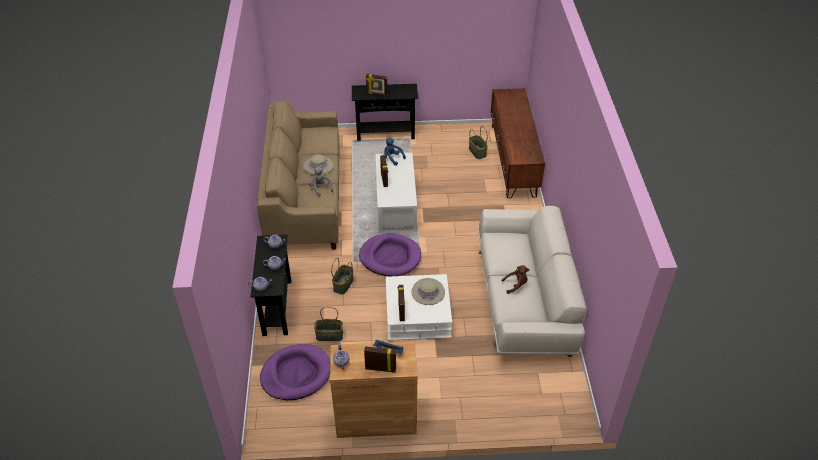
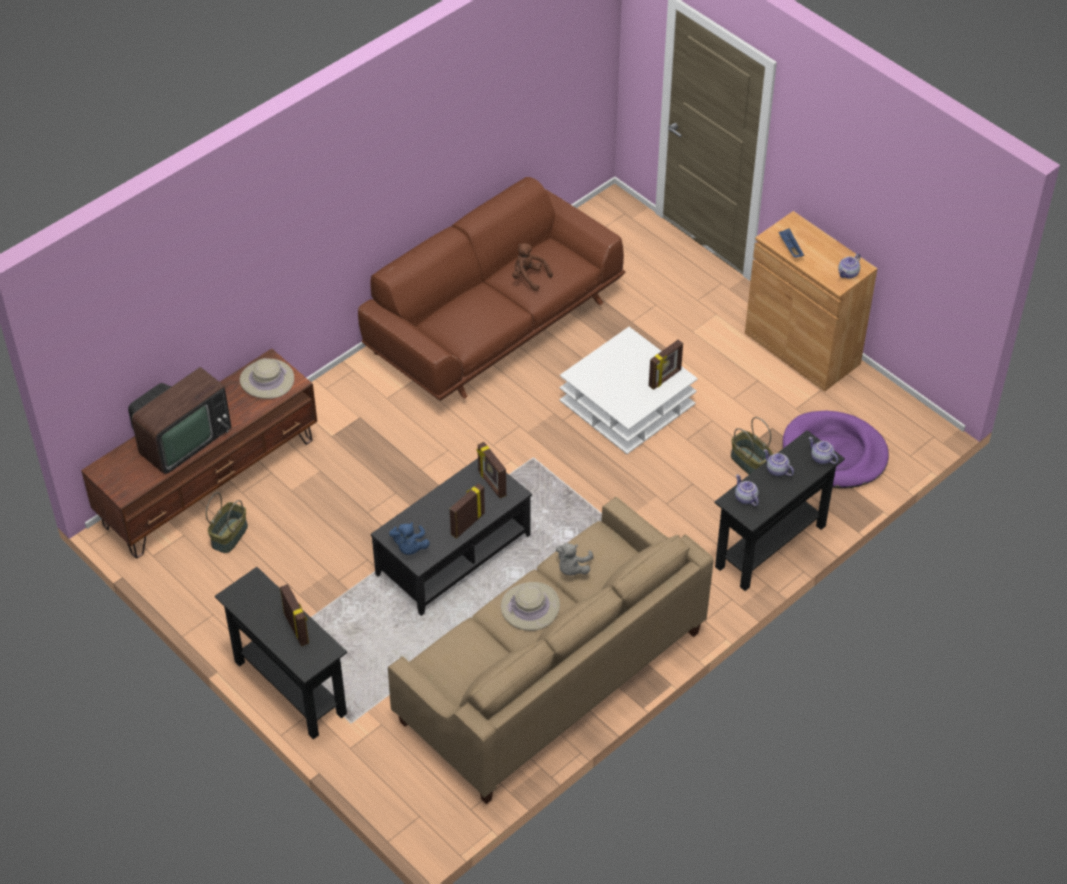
camera: 130 degrees left, 5 degrees up
basket [331,258,354,294] -> none
purple dog bed [359,234,421,276] -> none
picture frame [364,346,396,373] -> picture frame moved to [476,442,506,498]
white coffee table [375,153,417,233] -> black coffee table [371,458,532,616]
beige hat [411,278,445,305] -> beige hat moved to [240,358,294,399]
white sofa [478,206,587,357] -> brown sofa [358,177,625,401]
none -> television [128,367,232,474]

